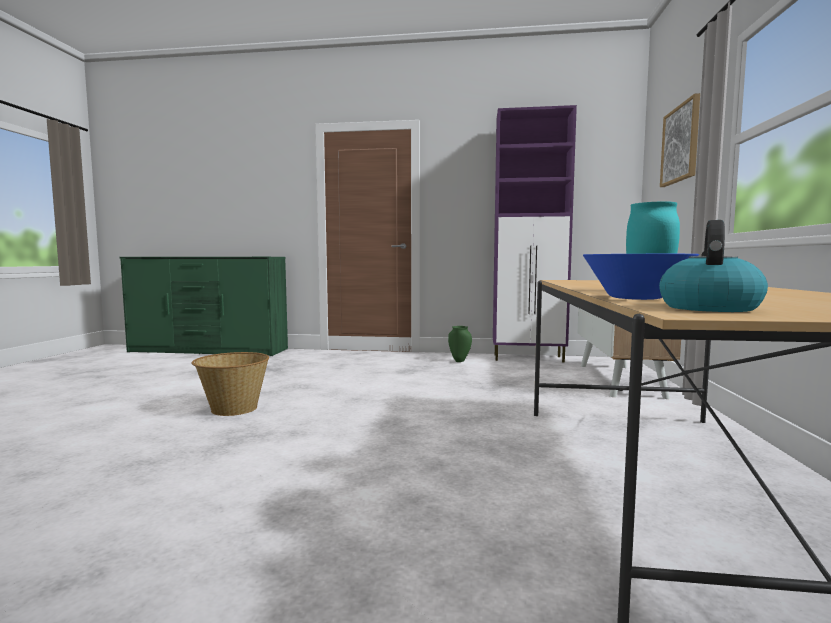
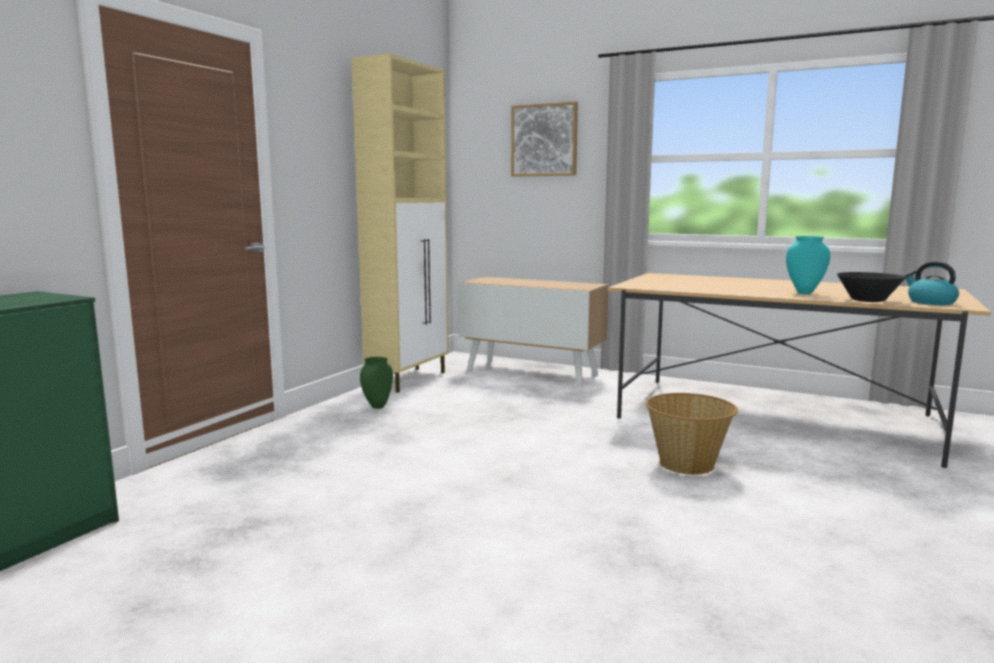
camera: 70 degrees left, 5 degrees up
basket [191,352,269,416] -> basket moved to [646,393,738,475]
purple cabinet [493,105,577,363] -> beige cabinet [351,53,449,393]
blue bowl [583,254,699,300] -> black bowl [837,272,906,302]

